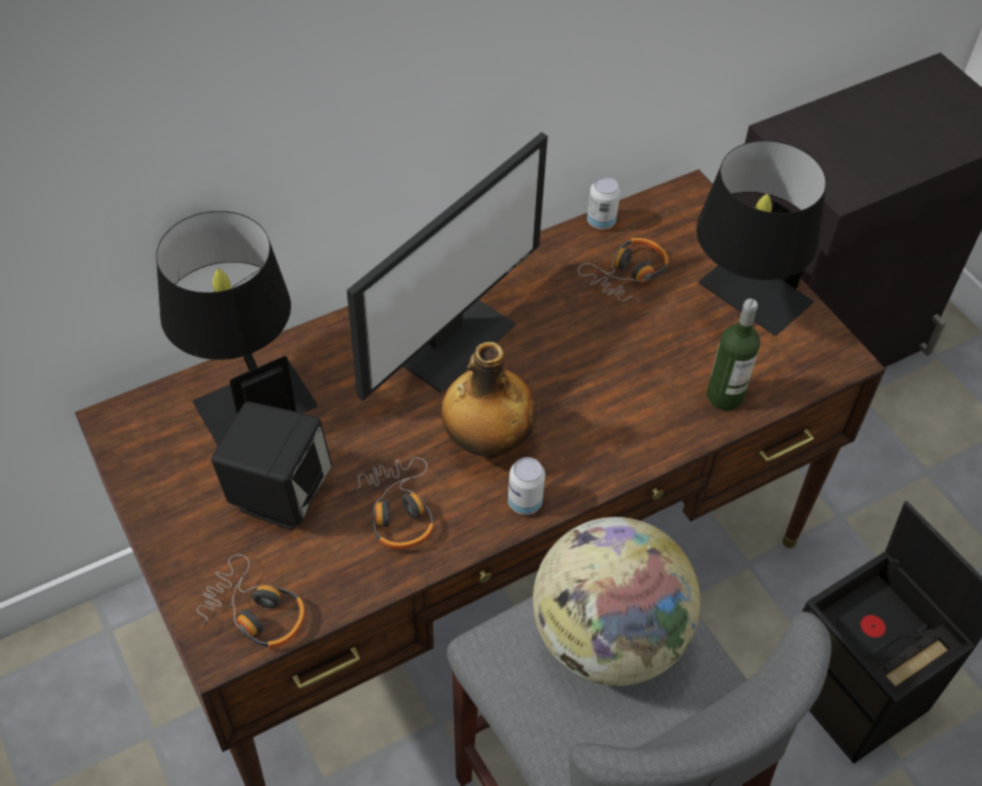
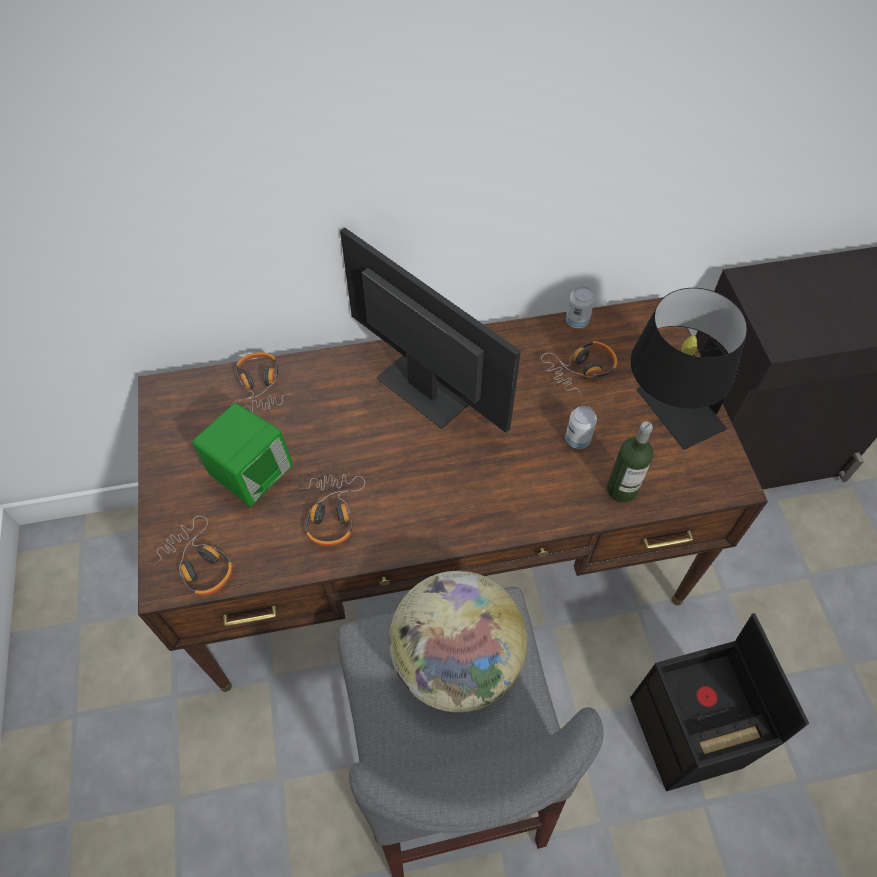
camera: 20 degrees right, 5 degrees up
black table lamp [156,211,317,445] -> headphones [232,352,292,413]
black speaker [211,401,332,530] -> green speaker [192,403,293,507]
monitor [347,132,548,401] -> monitor turned 105 degrees counterclockwise [340,227,521,433]
bottle [441,342,537,458] -> none
can [508,457,545,515] -> can moved to [565,406,597,449]

